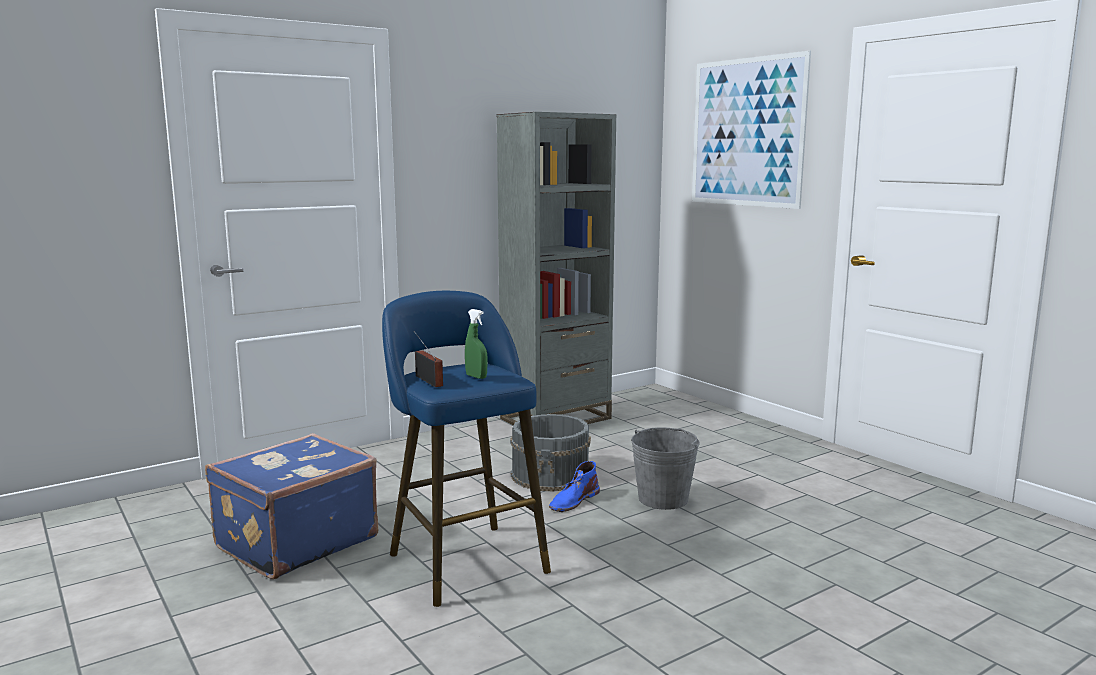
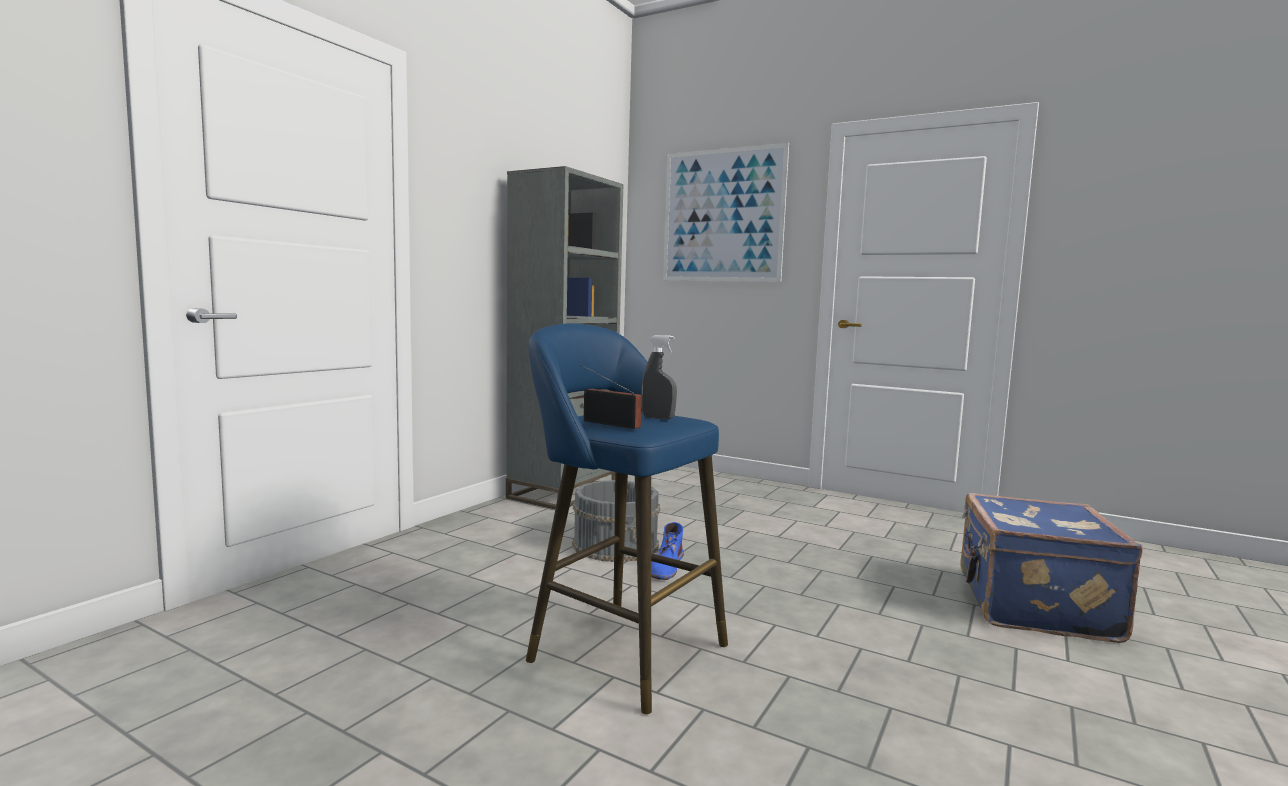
camera: 25 degrees left, 5 degrees down
blue suitcase [205,433,378,580] -> blue suitcase moved to [960,493,1143,643]
green spray bottle [465,309,487,379] -> grey spray bottle [641,335,677,419]
grey bucket [631,427,699,510] -> none

